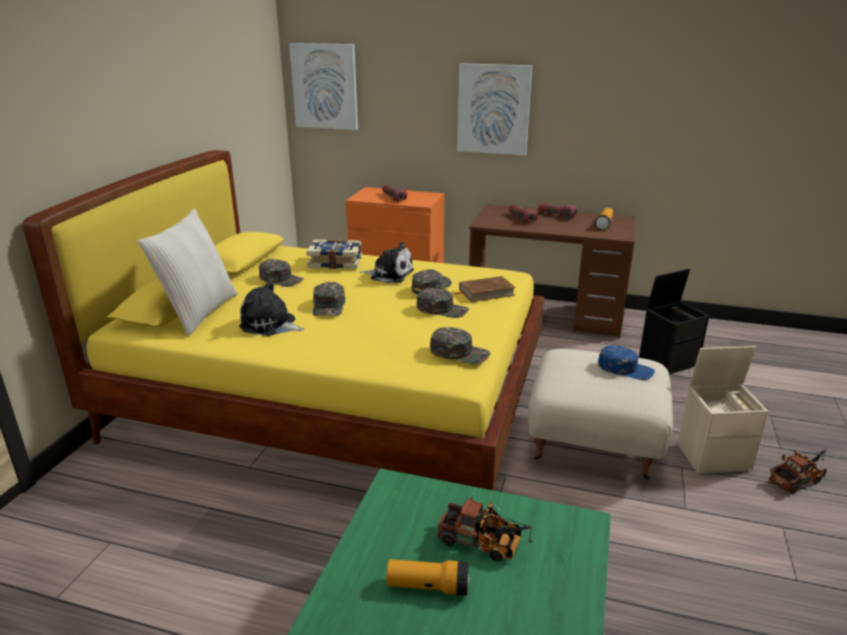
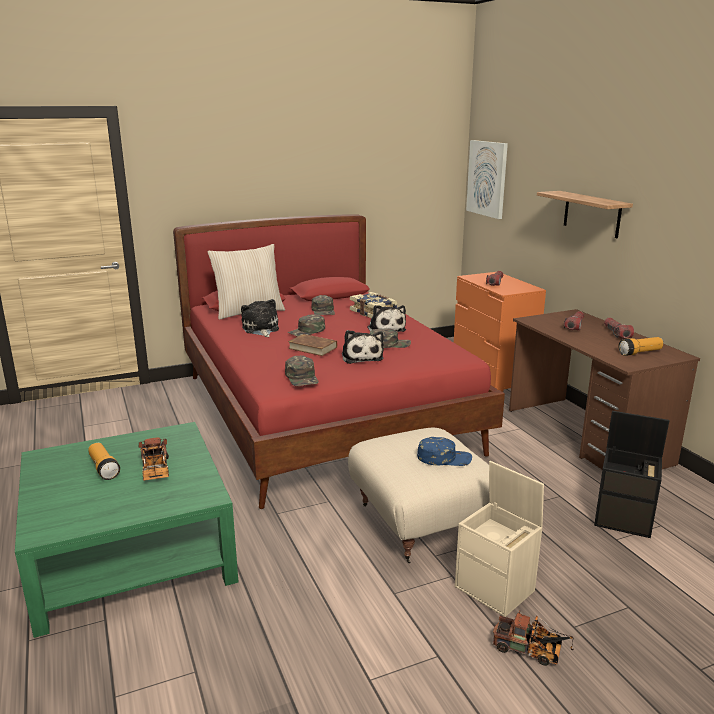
camera: 50 degrees right, 5 degrees down
yellow bed [23,150,544,490] -> red bed [173,214,505,509]
green cap [417,288,469,318] -> plush toy [342,330,384,364]
brown book [454,276,516,302] -> brown book moved to [288,334,337,356]
picture [457,63,532,155] -> shelf [537,191,633,238]
blue cap [598,346,655,380] -> blue cap turned 75 degrees counterclockwise [417,437,472,466]

